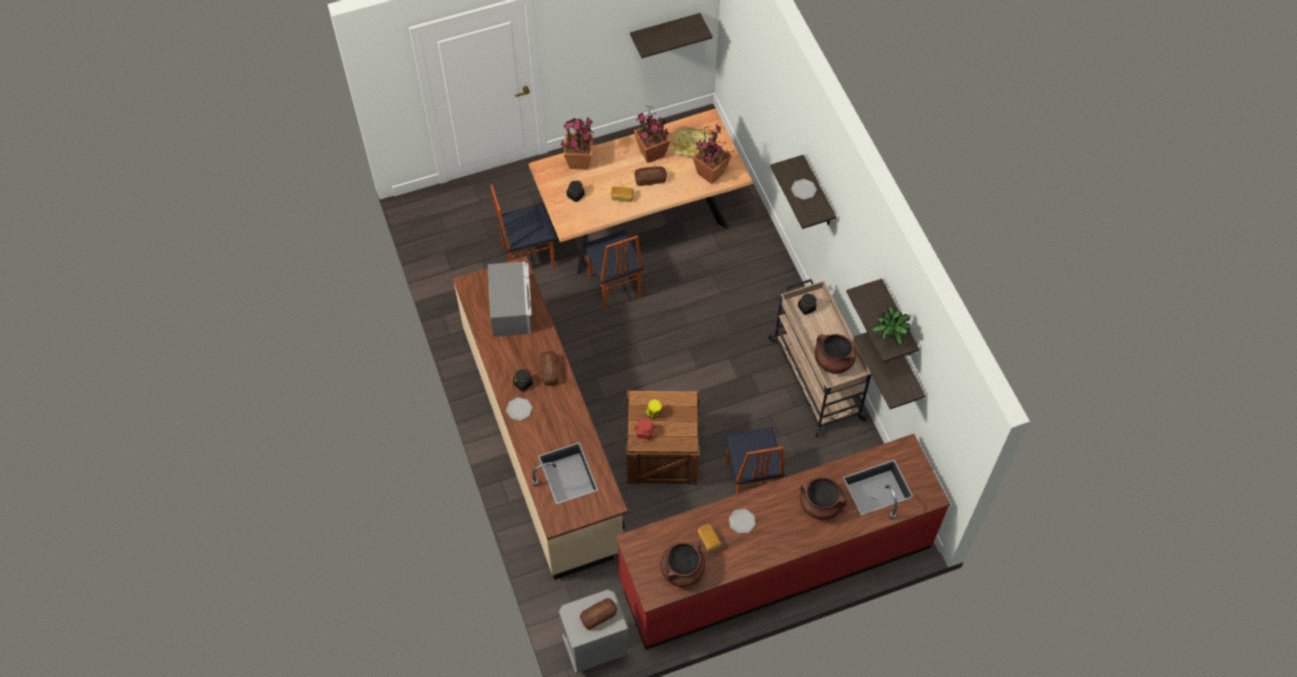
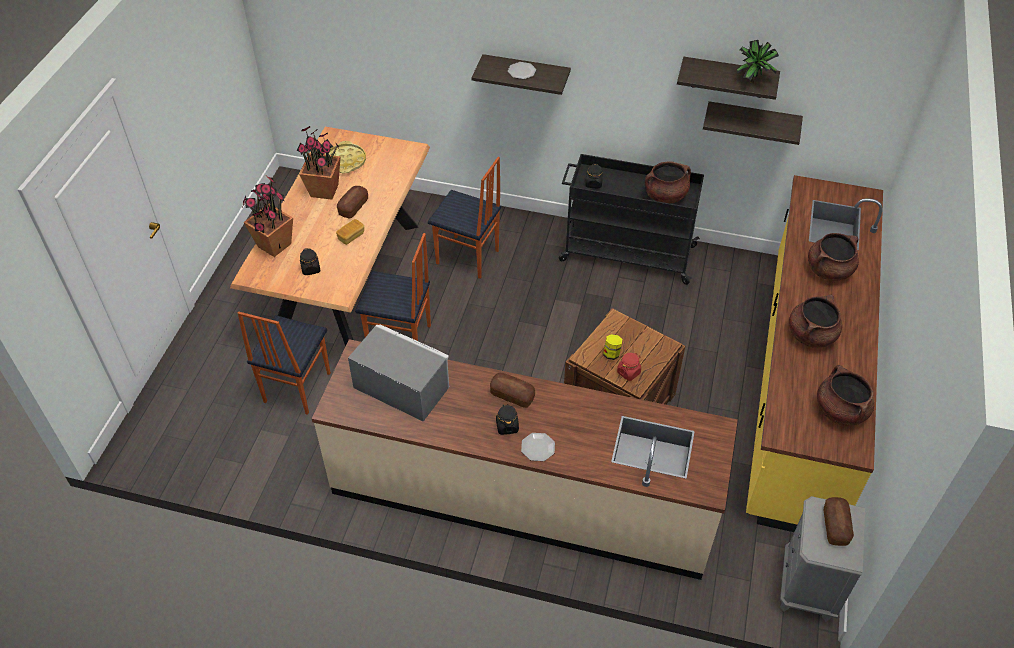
camera: 55 degrees left, 10 degrees down
red counter [615,434,950,650] -> yellow counter [746,175,883,532]
shelf [630,13,713,58] -> none
potted plant [692,124,732,184] -> none
bread [698,524,721,552] -> none
chair [725,427,785,494] -> chair moved to [428,157,501,279]
plate [729,509,756,534] -> brown cooking pot [789,295,842,348]
beige cart [769,279,872,437] -> black cart [559,154,704,285]

